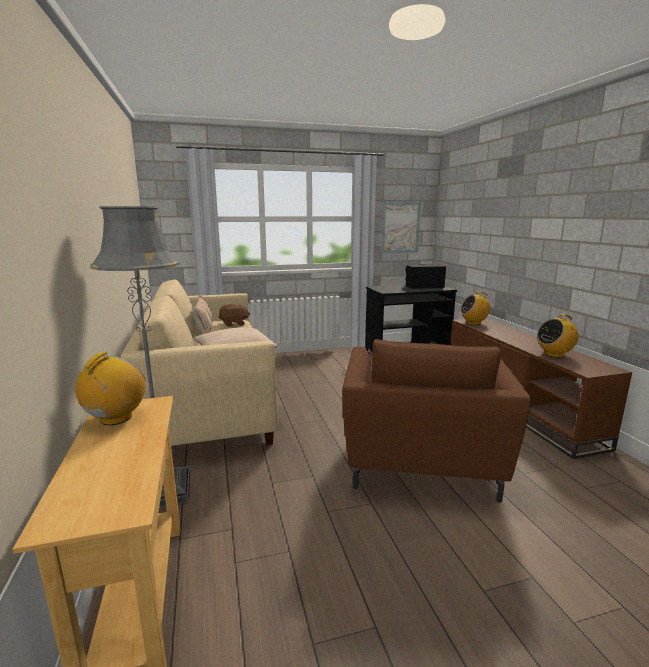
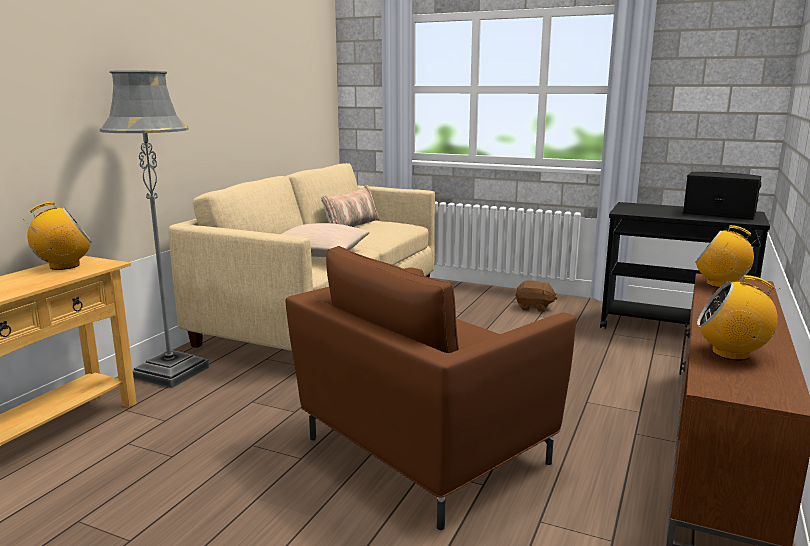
camera: 40 degrees right, 0 degrees up
brown plush toy [219,304,250,327] -> brown plush toy moved to [515,280,557,312]
picture [380,201,421,253] -> none

